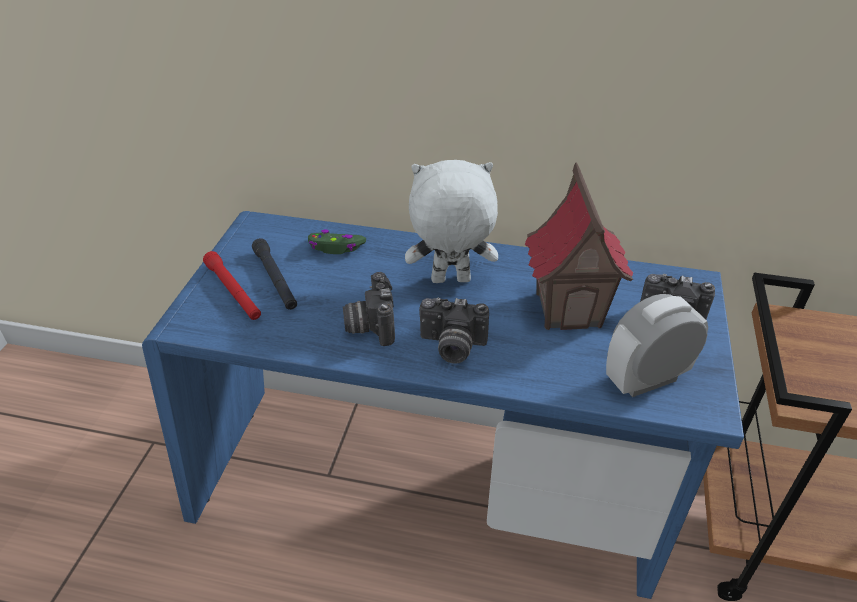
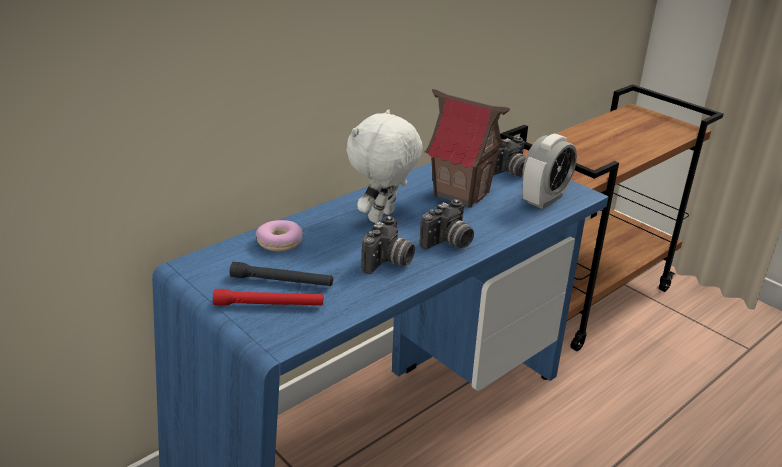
camera: 55 degrees left, 10 degrees down
green game controller [308,229,366,254] -> donut [256,220,303,252]
camera [343,272,395,346] -> camera turned 90 degrees counterclockwise [361,216,415,274]
alarm clock [606,294,708,397] -> alarm clock turned 150 degrees counterclockwise [522,134,577,209]

